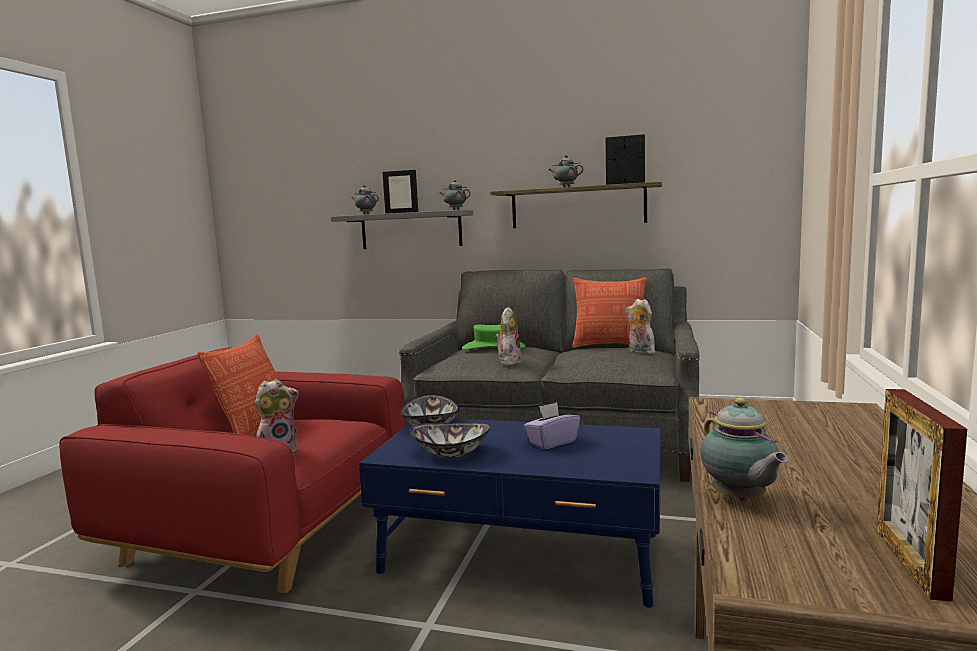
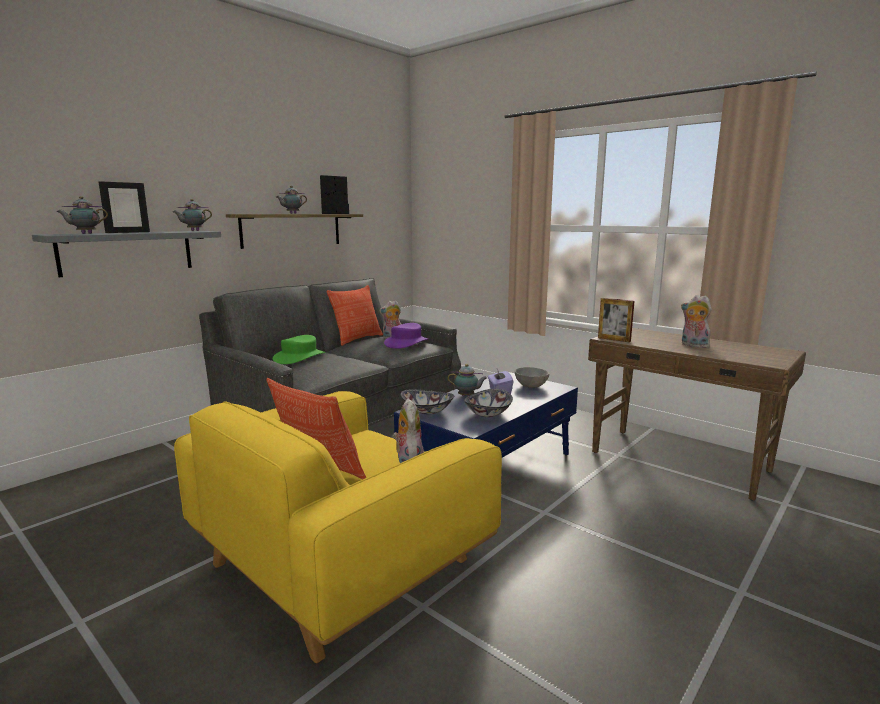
camera: 65 degrees left, 5 degrees up
red armchair [59,347,406,594] -> yellow armchair [174,391,502,663]
plush toy [496,307,521,365] -> plush toy moved to [681,295,712,348]
teapot [700,398,788,502] -> teapot moved to [448,364,487,396]
picture frame [877,389,967,602] -> picture frame moved to [598,298,635,342]
none -> purple hat [384,323,428,349]
none -> grey bowl [515,367,549,388]

